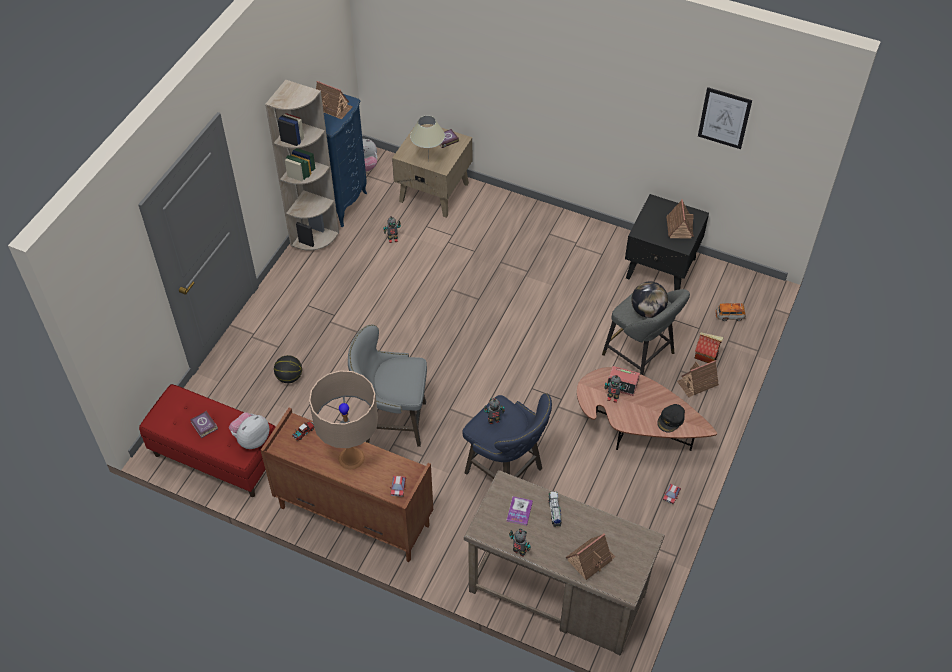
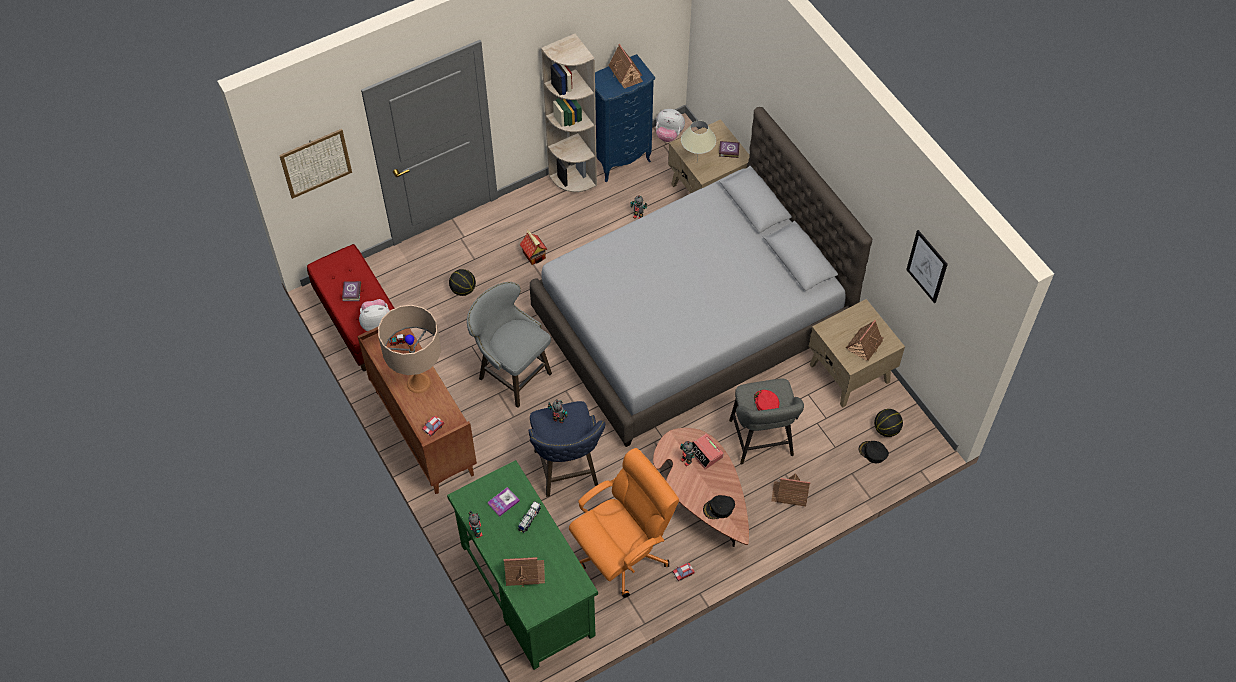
camera: 35 degrees right, 5 degrees up
brown desk [464,470,665,655] -> green desk [447,460,598,670]
black nightstand [625,194,709,290] -> beige nightstand [809,299,905,408]
globe [631,281,668,318] -> red cap [754,390,779,410]
toy house [695,332,723,363] -> toy house moved to [520,230,547,265]
toy car [715,303,746,321] -> black cap [859,441,889,463]
none -> picture [279,129,352,199]
none -> grey bed [530,107,872,447]
none -> orange office chair [569,448,679,598]
none -> basketball [874,409,903,437]

